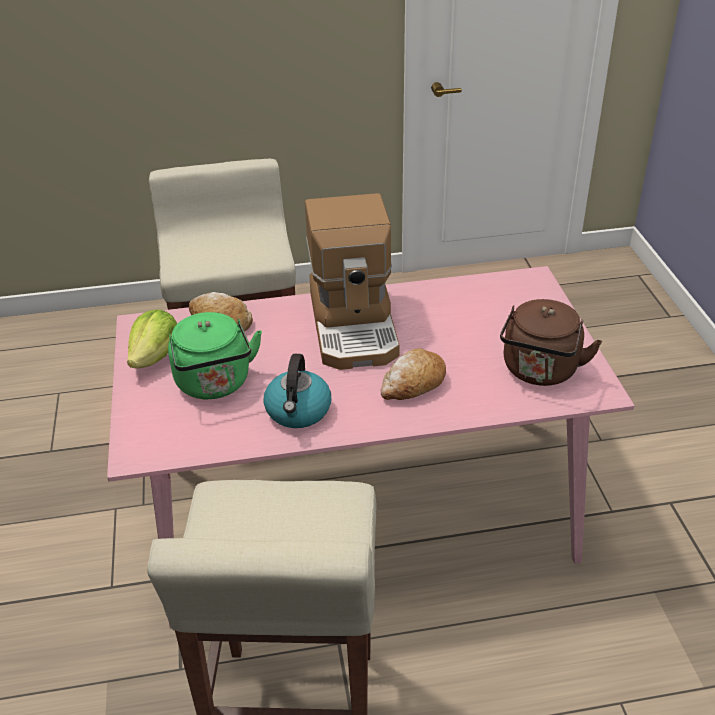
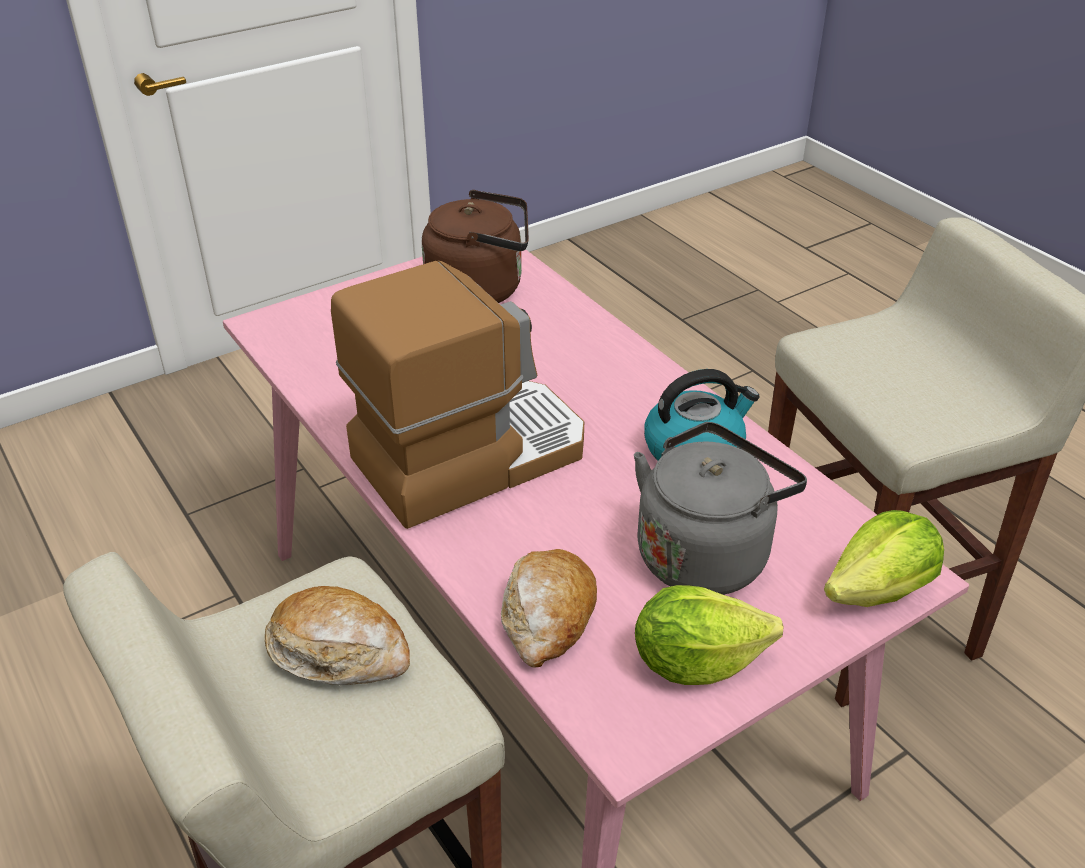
camera: 115 degrees left, 0 degrees up
green kettle [168,312,262,399] -> grey kettle [634,422,807,595]
bread [380,348,446,400] -> bread moved to [265,586,410,685]
none -> lettuce [824,510,944,607]

